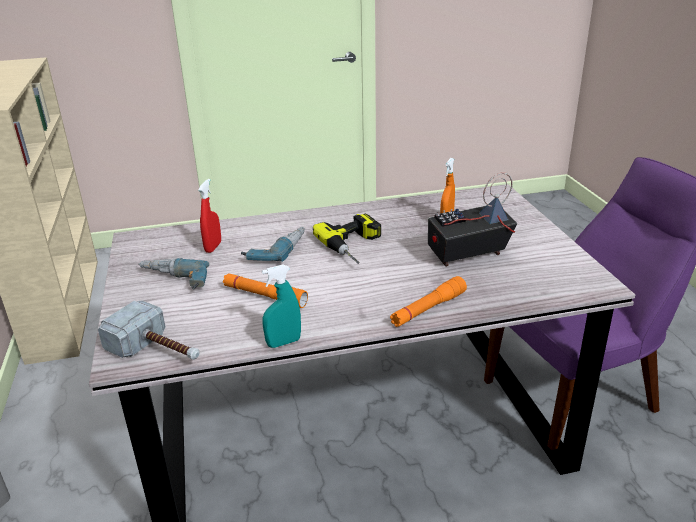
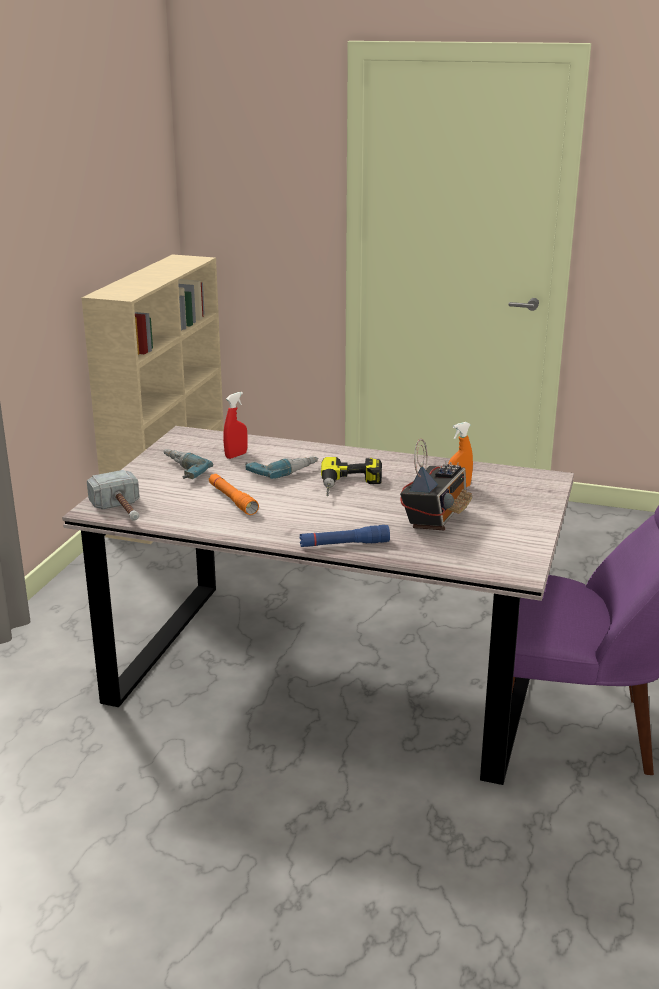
camera: 30 degrees right, 5 degrees down
turquoise spray bottle [262,265,301,348] -> none
orange flashlight [390,276,467,327] -> blue flashlight [299,525,390,547]
radio [428,172,517,267] -> radio turned 105 degrees clockwise [400,439,472,530]

